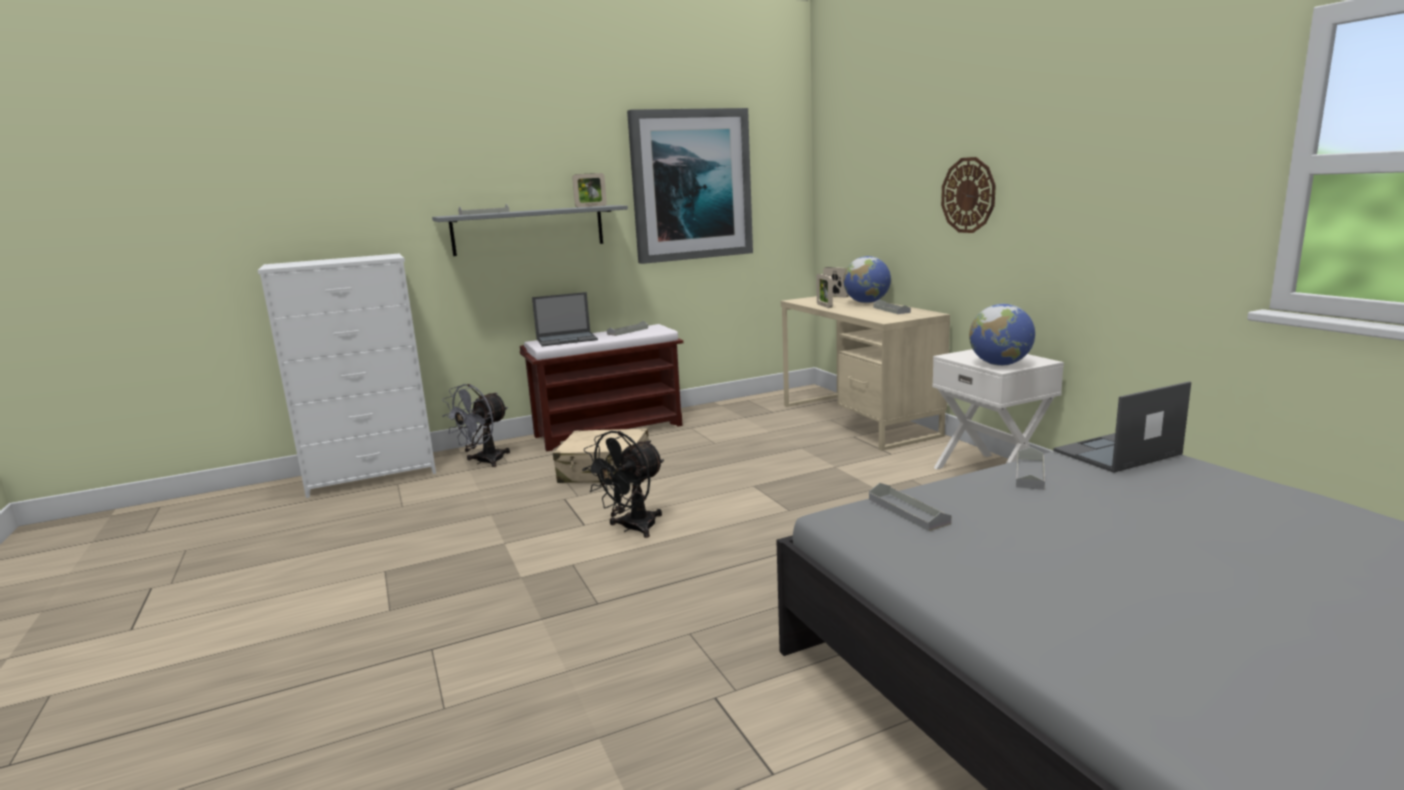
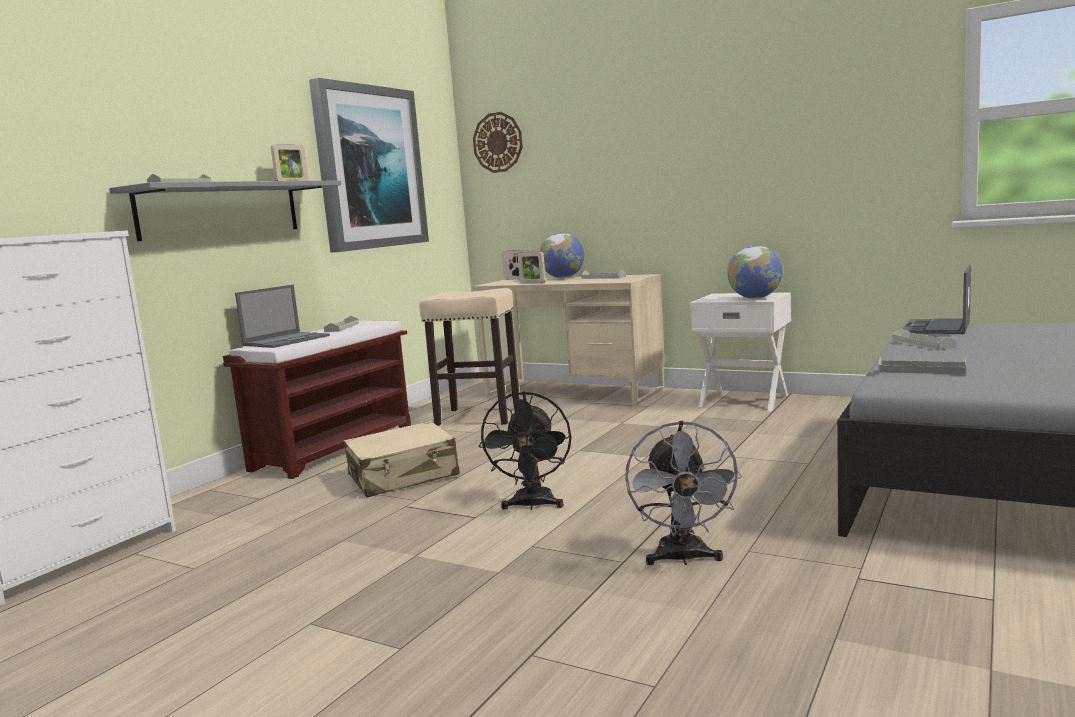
camera: 35 degrees left, 5 degrees down
grey fan [442,384,510,467] -> grey fan moved to [625,420,742,565]
wall clock [941,157,996,233] -> wall clock moved to [473,112,523,173]
none -> beige stool [419,288,520,426]

